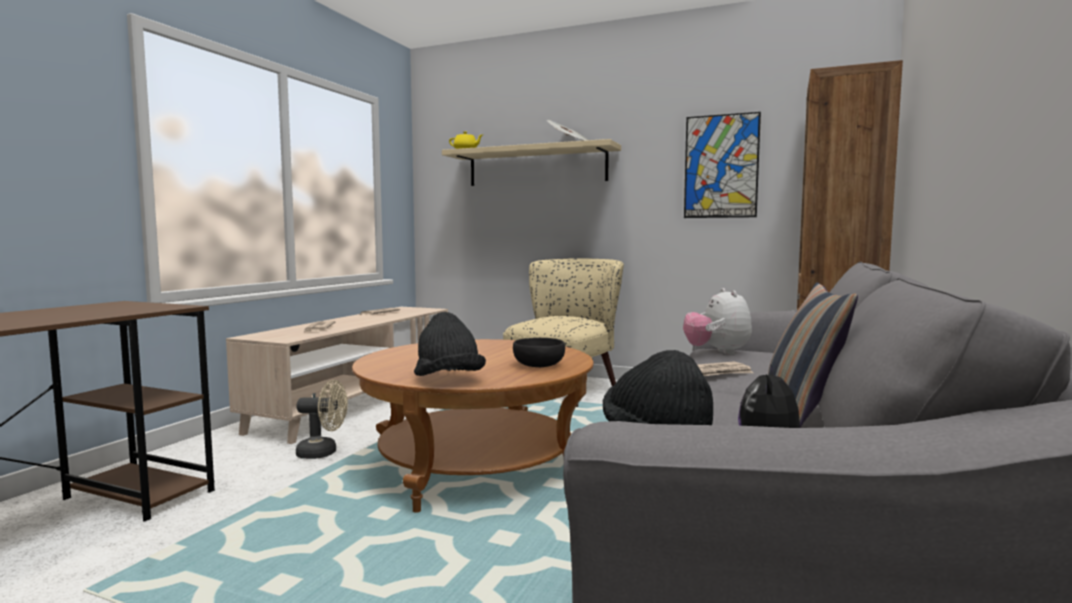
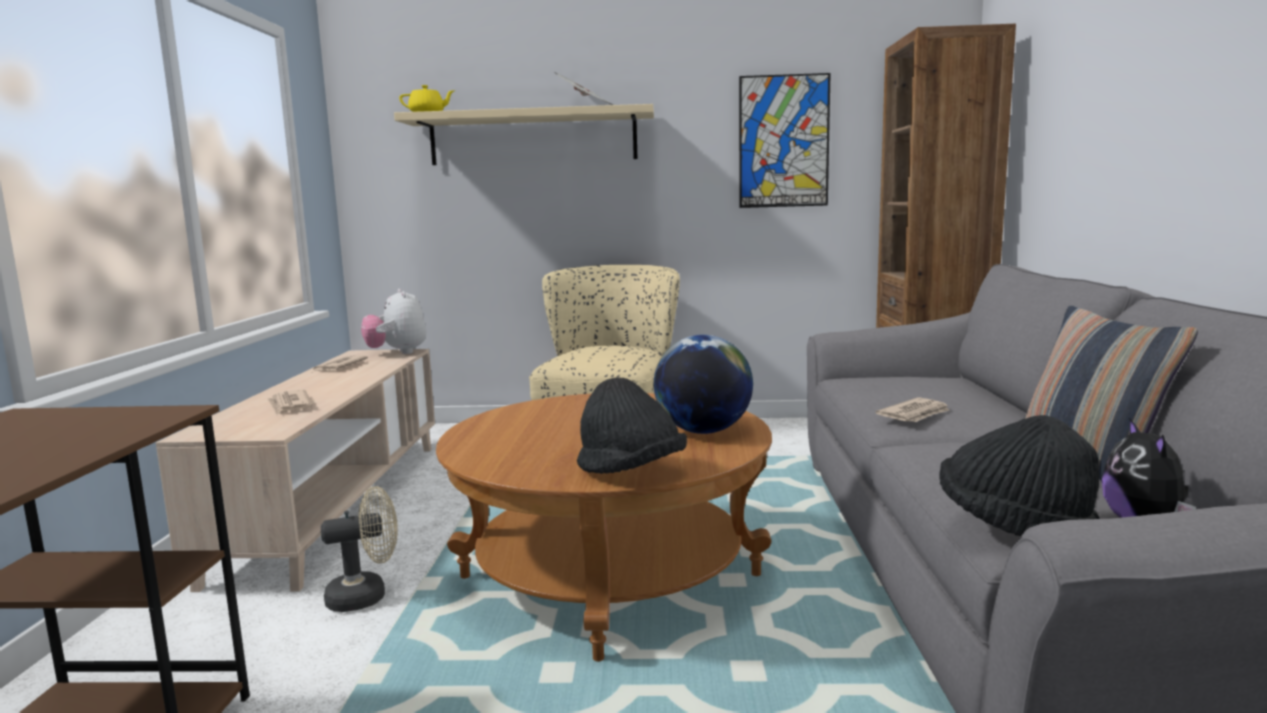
camera: 20 degrees left, 5 degrees up
black bowl [513,338,565,367] -> globe [654,335,753,434]
plush toy [683,288,752,355] -> plush toy moved to [361,289,427,354]

